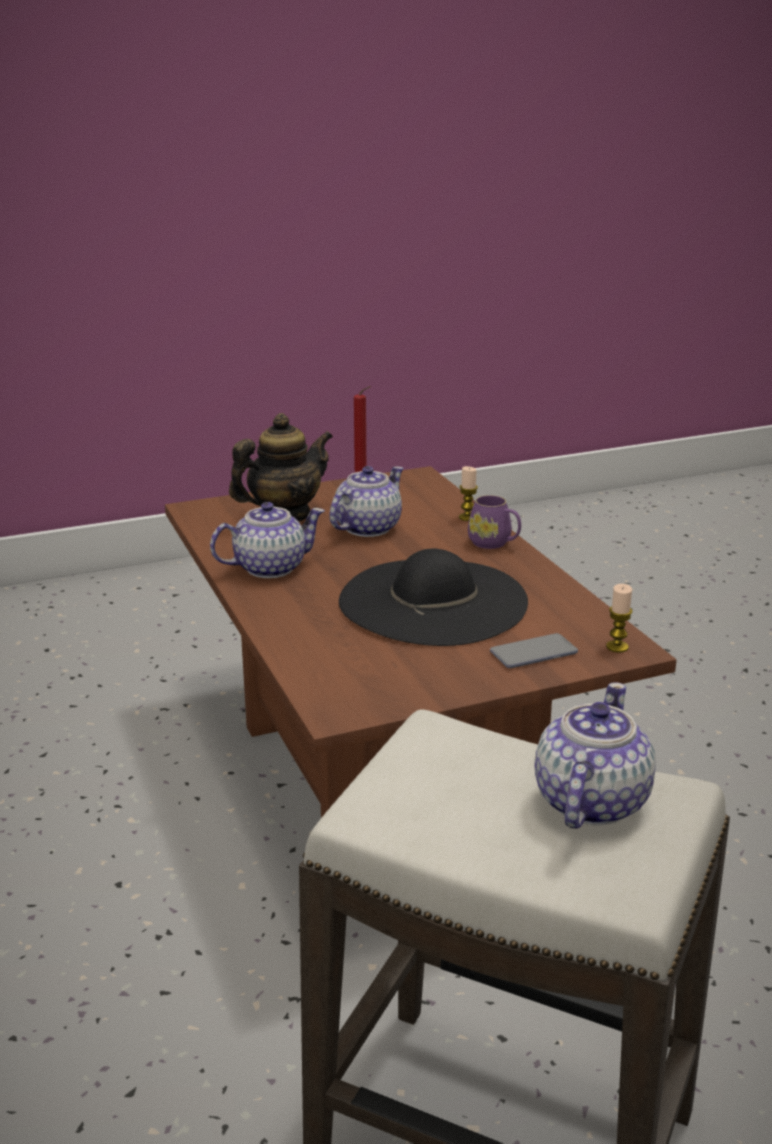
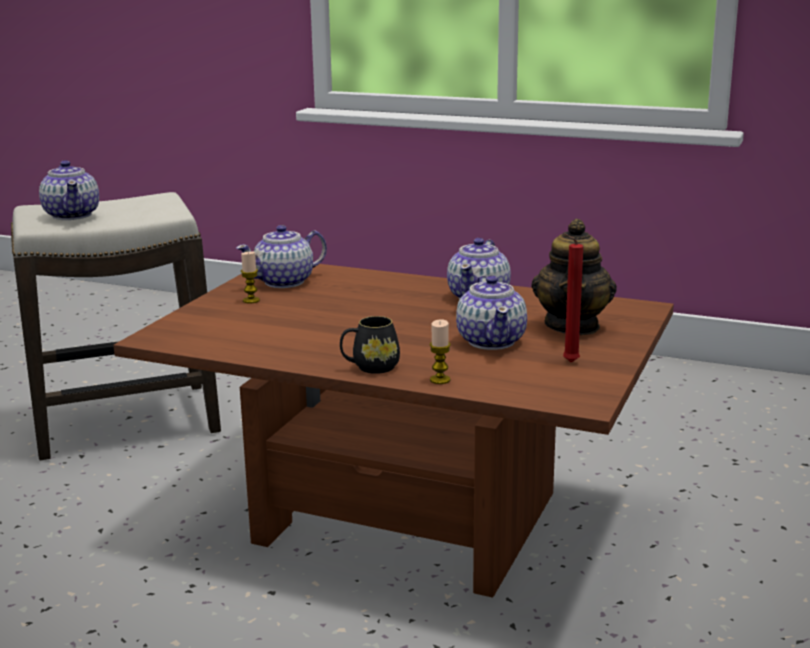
camera: 135 degrees right, 5 degrees down
black hat [339,548,528,646] -> none
purple mug [468,495,521,549] -> black mug [340,316,400,374]
phone [490,633,578,668] -> none
candle [606,584,632,653] -> candle moved to [241,251,260,304]
none -> teapot [236,225,327,288]

